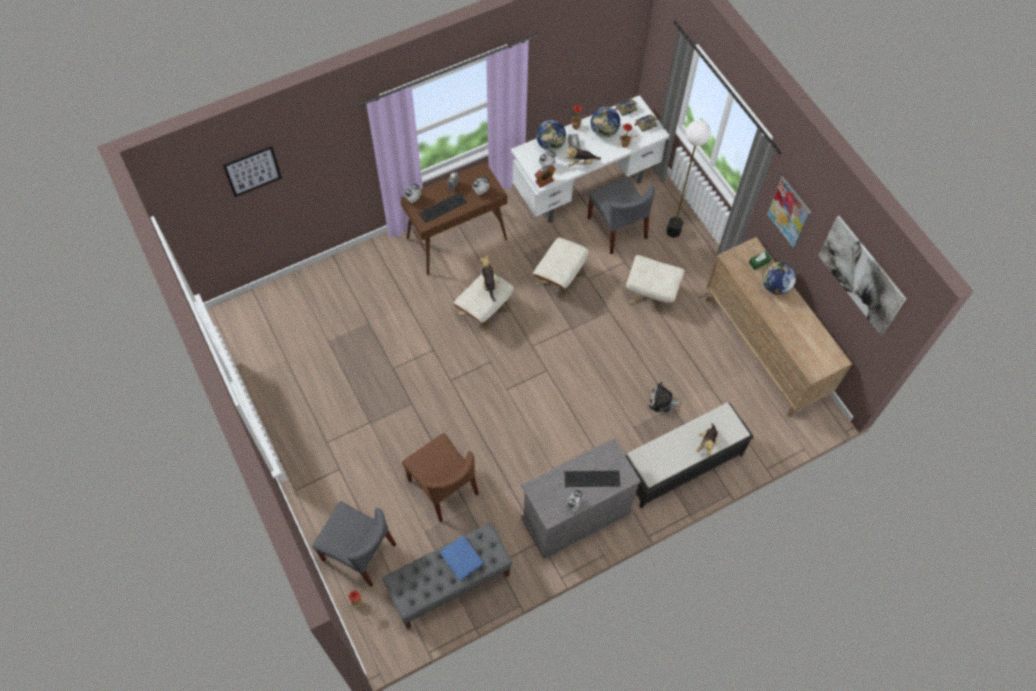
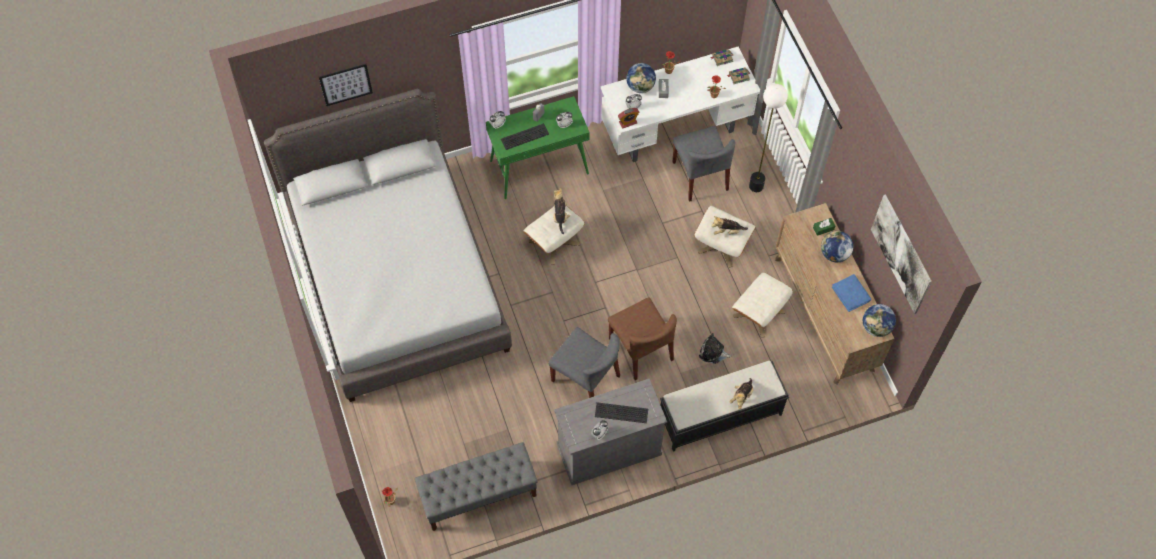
camera: 10 degrees right, 0 degrees up
grey chair [312,501,396,587] -> grey chair moved to [548,327,620,398]
brown console table [400,162,507,275] -> green console table [486,96,590,199]
brown chair [402,433,479,522] -> brown chair moved to [608,297,677,380]
blue book [440,536,484,581] -> blue book moved to [832,274,871,312]
beige ottoman [533,237,589,301] -> beige ottoman moved to [732,272,793,337]
plush toy [565,147,601,167] -> plush toy moved to [711,216,748,235]
globe [591,107,620,137] -> globe moved to [863,304,896,337]
picture [767,176,812,249] -> none
none -> grey bed [264,89,512,402]

